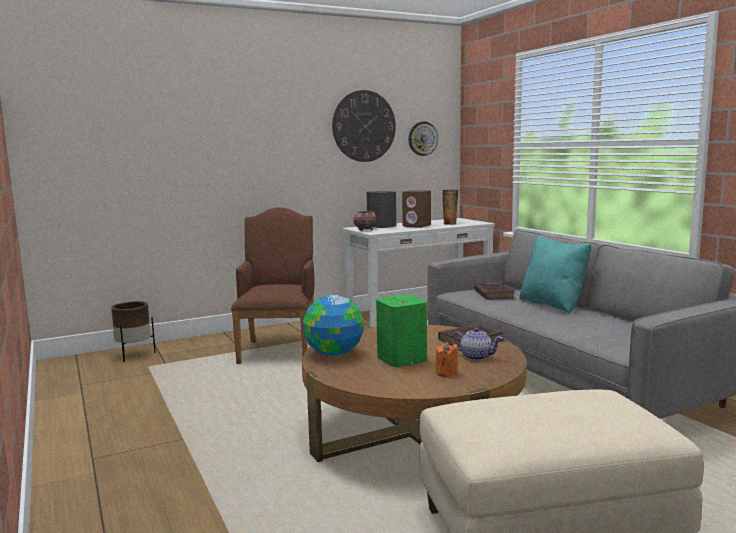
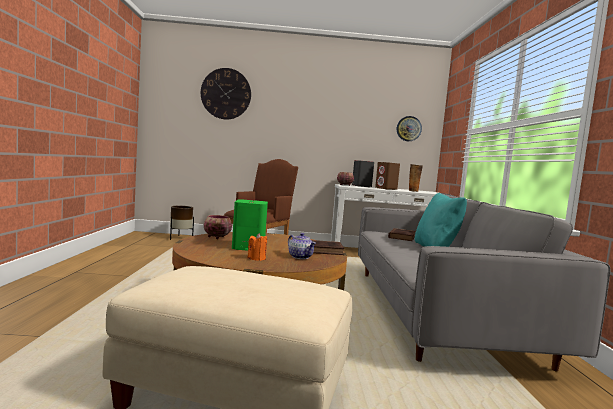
camera: 25 degrees right, 5 degrees down
globe [303,295,363,356] -> bowl [204,215,232,239]
wall clock [332,90,396,162] -> wall clock moved to [201,68,251,119]

